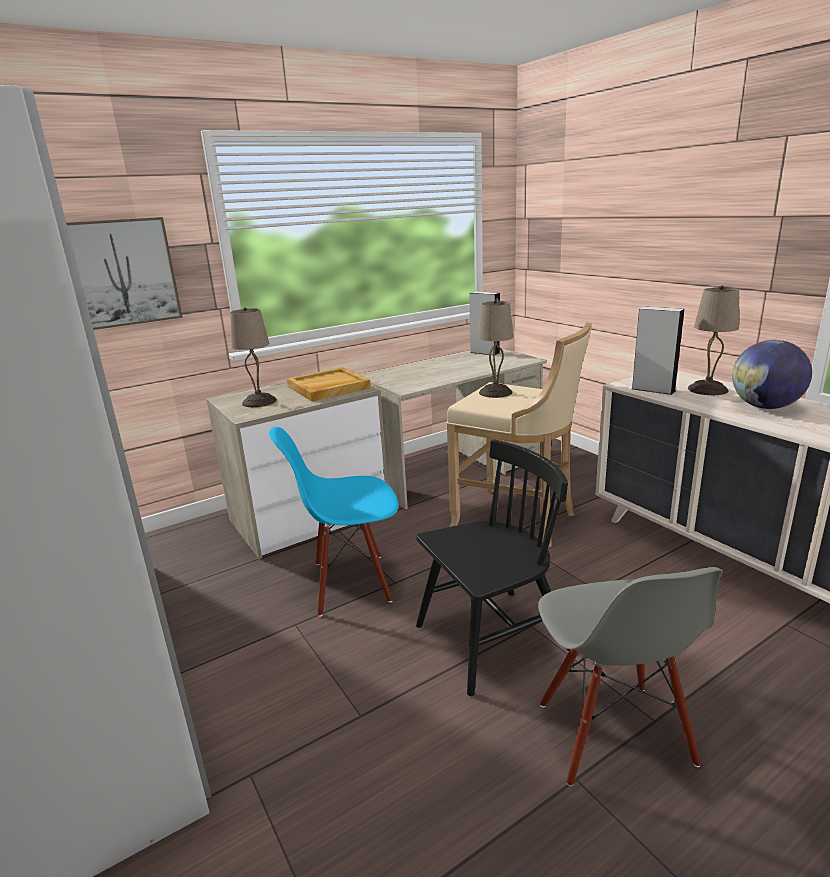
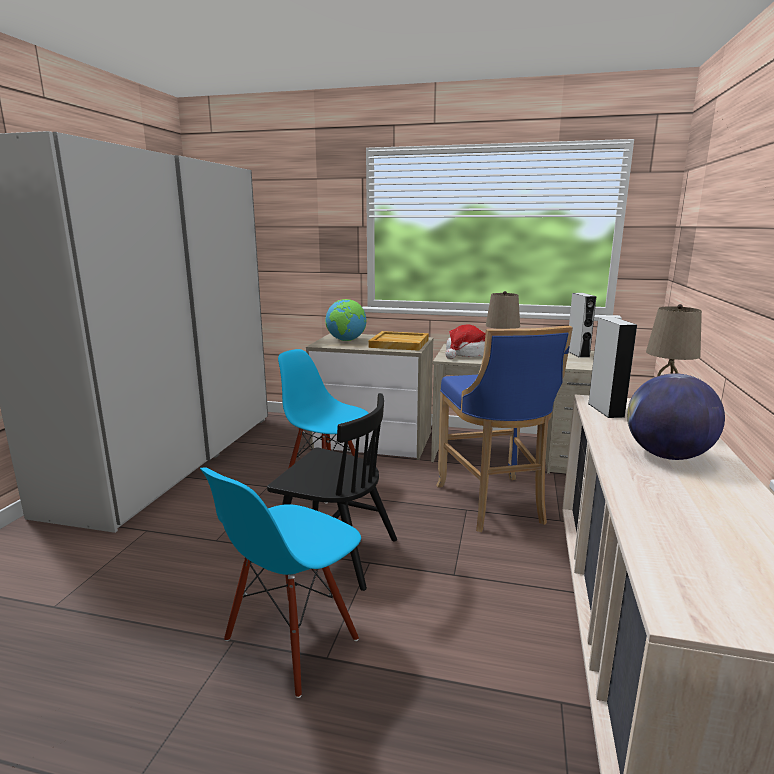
camera: 45 degrees right, 5 degrees down
picture [66,217,183,330] -> none
beige table lamp [230,307,277,407] -> globe [325,299,366,341]
beige stool [447,322,592,547] -> blue stool [436,326,573,532]
grey chair [538,567,723,787] -> blue chair [200,467,361,698]
none -> hat [445,325,485,359]

